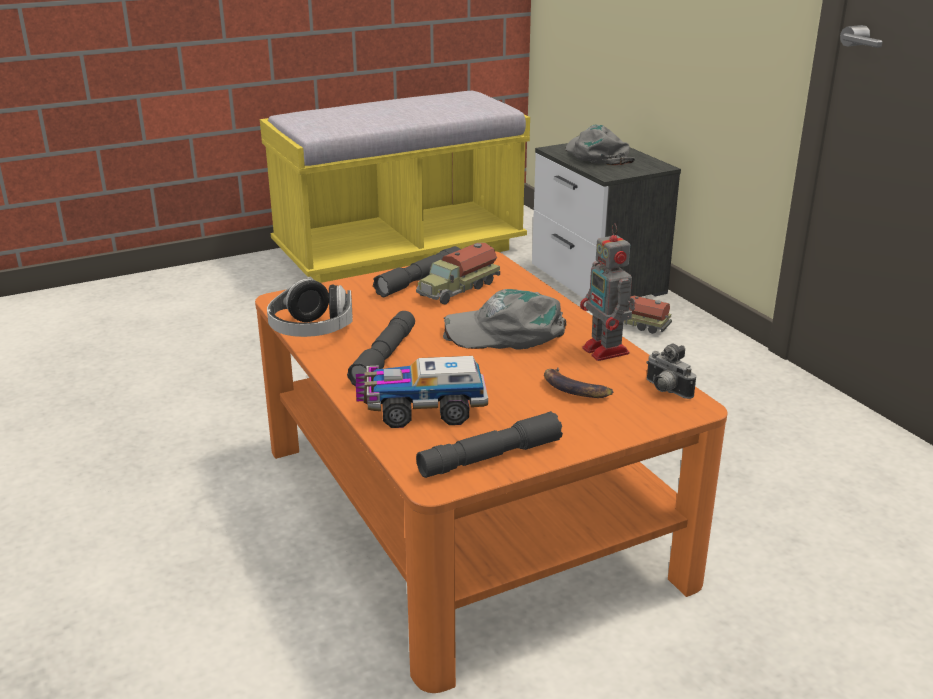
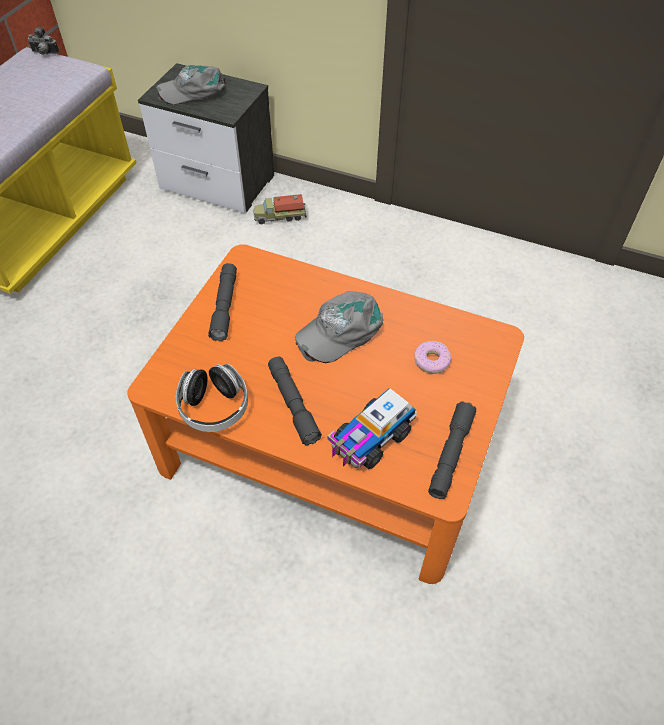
camera: 40 degrees left, 25 degrees up
toy truck [416,243,500,305] -> none
banana [544,367,613,398] -> donut [414,341,451,374]
grey cap [565,125,635,165] -> grey cap turned 45 degrees counterclockwise [156,65,225,105]
toy robot [580,223,635,361] -> none
camera [646,344,696,399] -> camera moved to [28,27,59,55]

